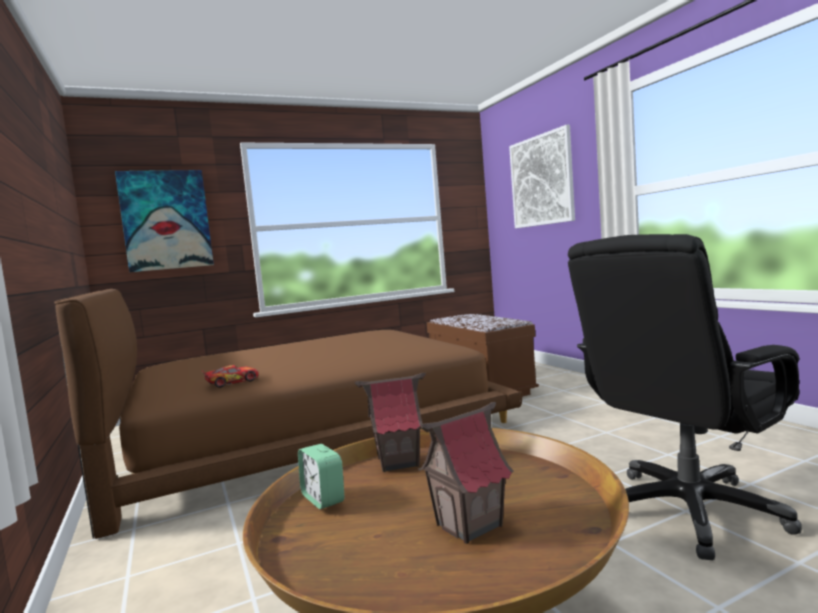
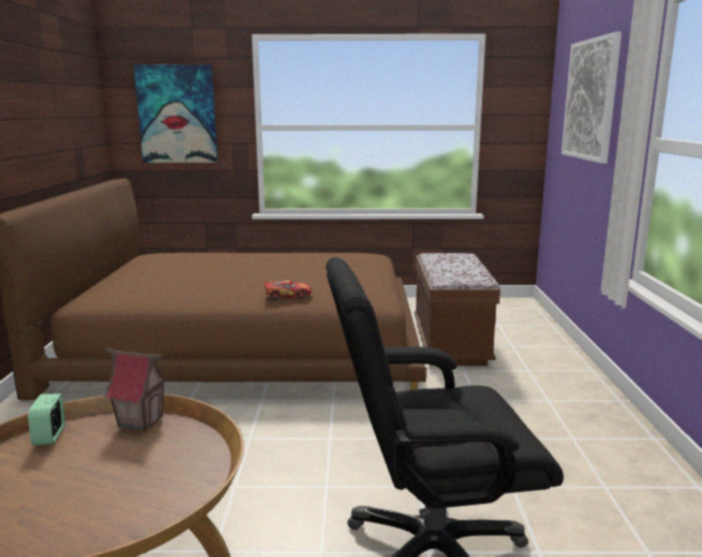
camera: 25 degrees right, 10 degrees up
toy car [202,365,259,388] -> toy car moved to [264,280,311,299]
toy house [418,402,514,544] -> none

